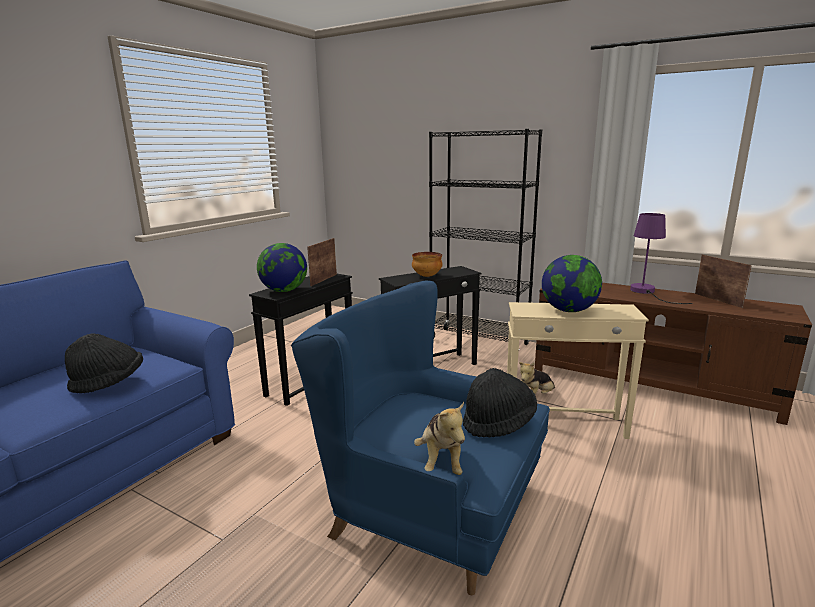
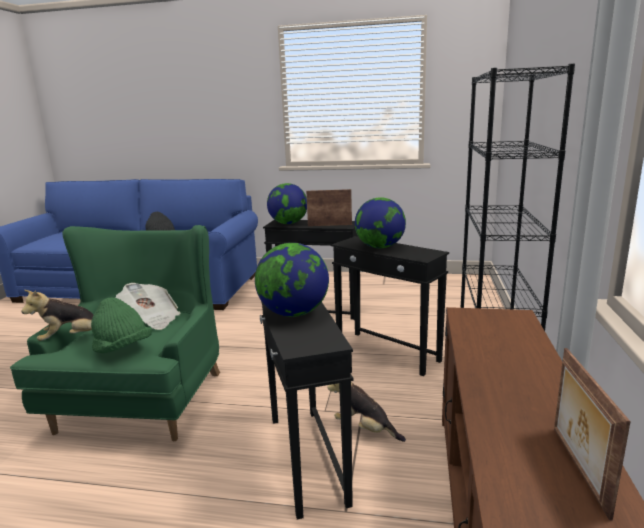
camera: 70 degrees right, 0 degrees up
blue armchair [291,281,550,595] -> green armchair [10,225,220,441]
bowl [412,252,443,277] -> globe [355,197,406,248]
black hat [463,368,537,437] -> green hat [91,297,152,353]
beige side table [507,302,649,439] -> black side table [260,301,354,519]
purple table lamp [630,213,692,304] -> none
picture frame [695,255,752,308] -> picture frame turned 135 degrees clockwise [554,348,631,520]
none -> newspaper [116,283,180,330]

